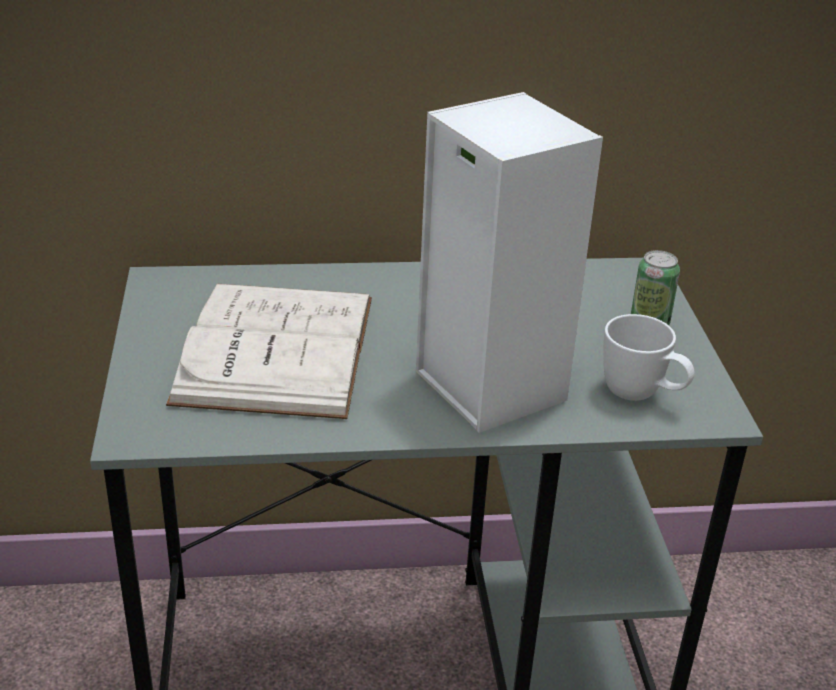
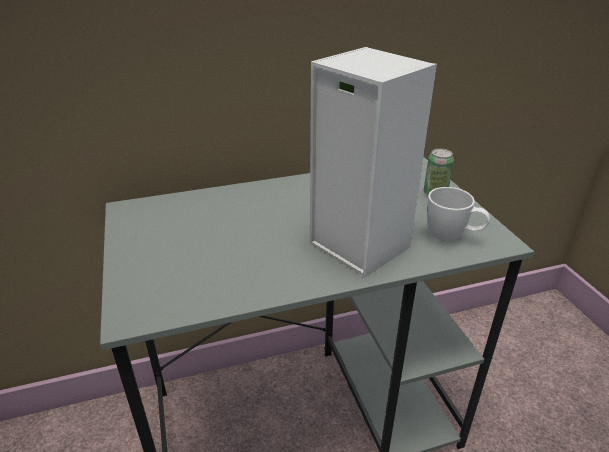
camera: 10 degrees left, 0 degrees up
white book [166,284,372,419] -> none

